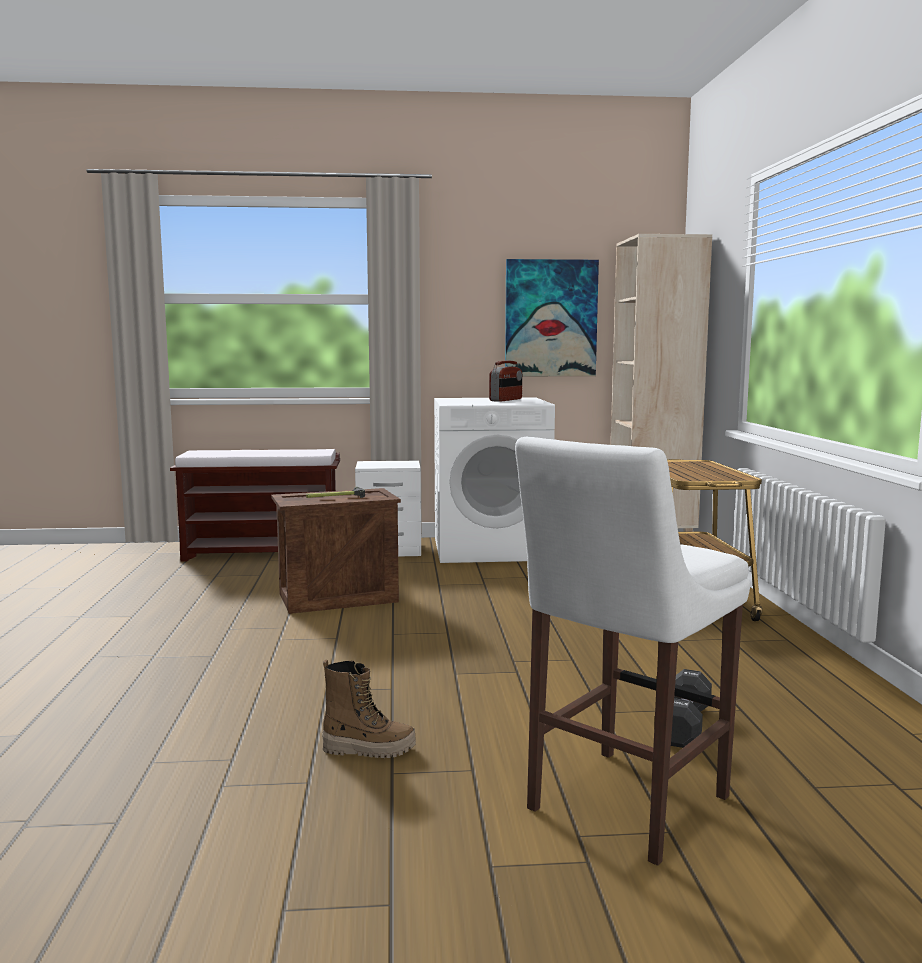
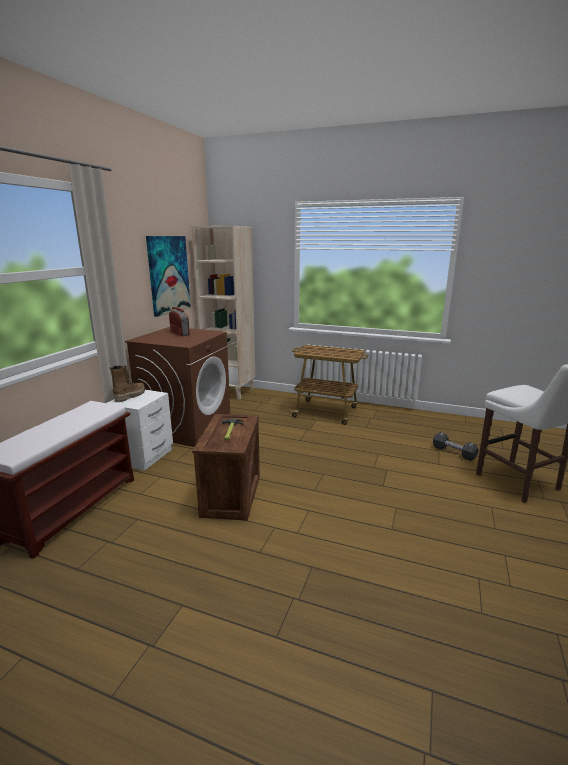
camera: 65 degrees left, 10 degrees up
boot [322,659,416,758] -> boot moved to [110,365,145,402]
white washing machine [434,398,555,563] -> brown washing machine [125,327,230,447]

